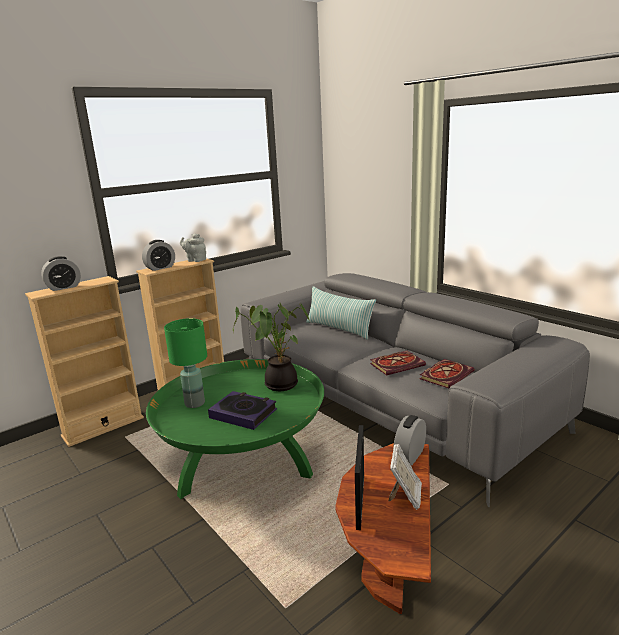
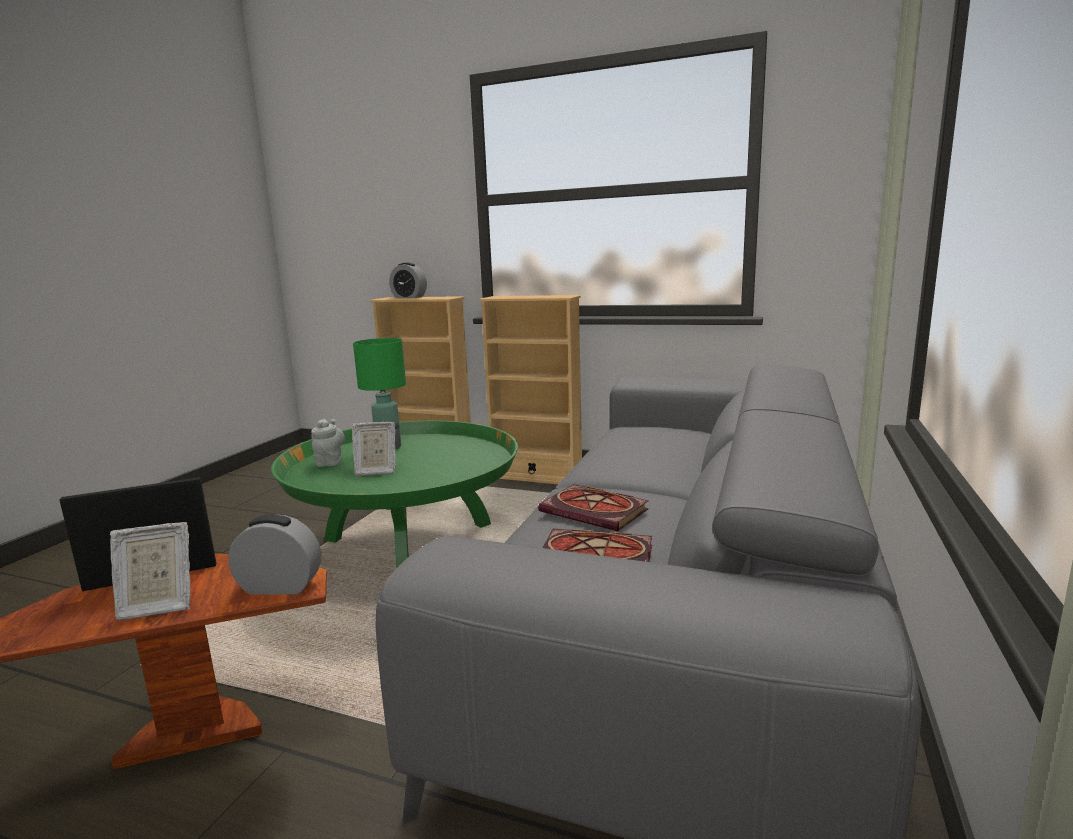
camera: 60 degrees right, 5 degrees down
alarm clock [142,240,175,271] -> none
grey teapot [180,234,206,262] -> grey teapot moved to [311,419,345,467]
book [208,391,277,430] -> picture frame [352,422,396,476]
potted plant [233,302,309,391] -> none
pillow [306,286,376,340] -> none

